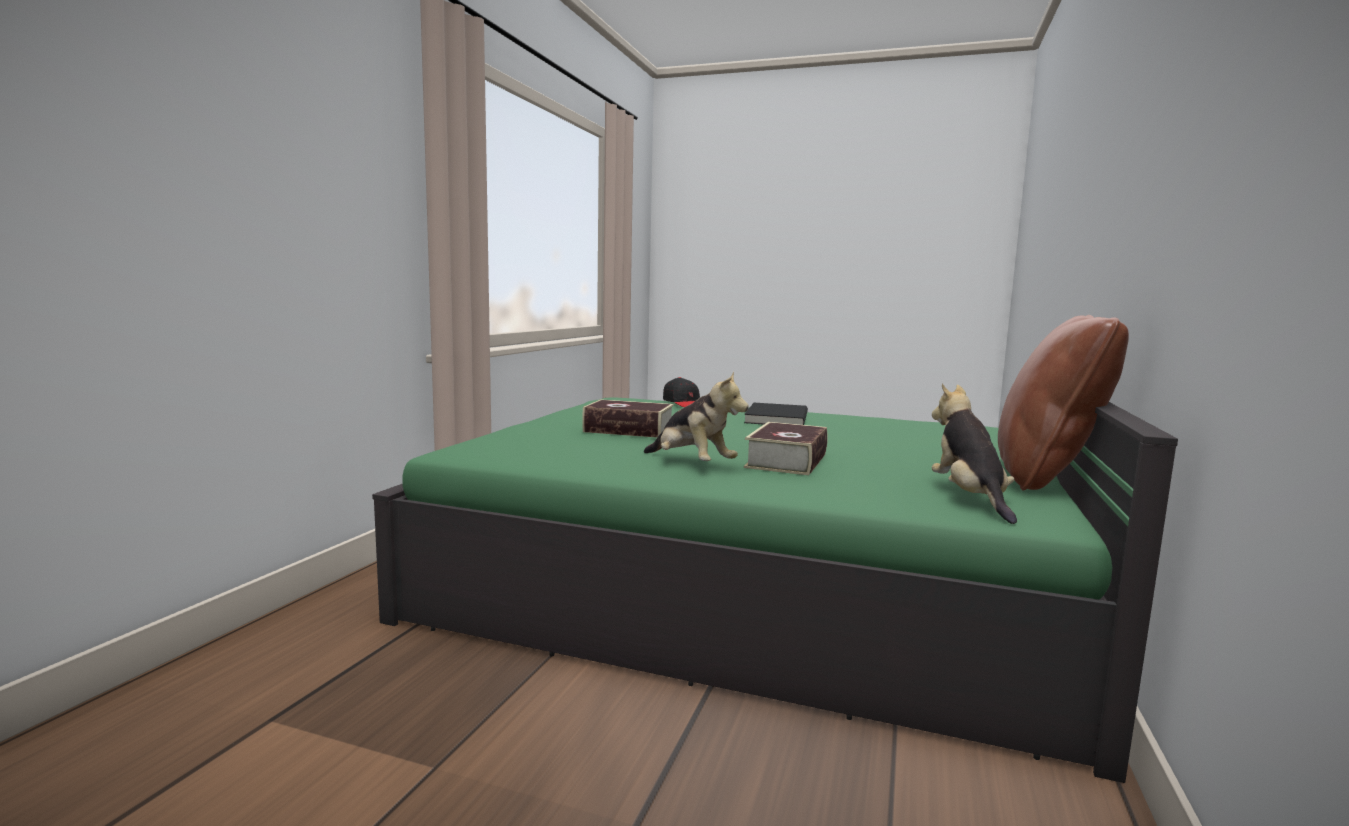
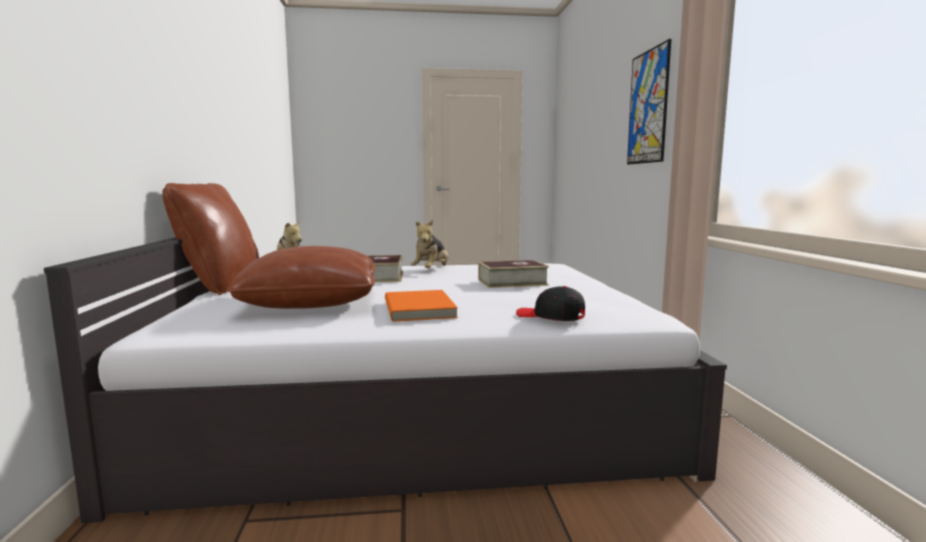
camera: 155 degrees right, 0 degrees up
green bed [372,397,1178,783] -> white bed [44,238,727,523]
plush toy [644,371,749,461] -> plush toy turned 90 degrees counterclockwise [410,220,448,268]
black book [744,403,808,425] -> orange book [385,290,458,322]
none -> brown pillow [227,246,376,309]
none -> picture [627,39,671,165]

